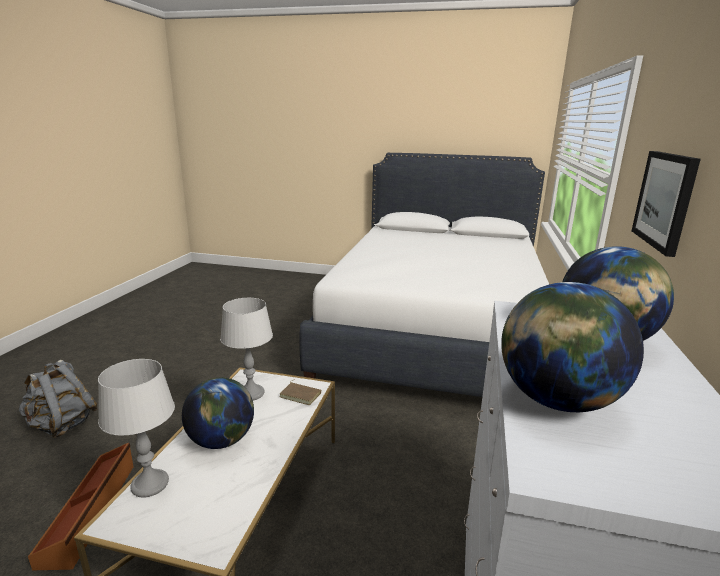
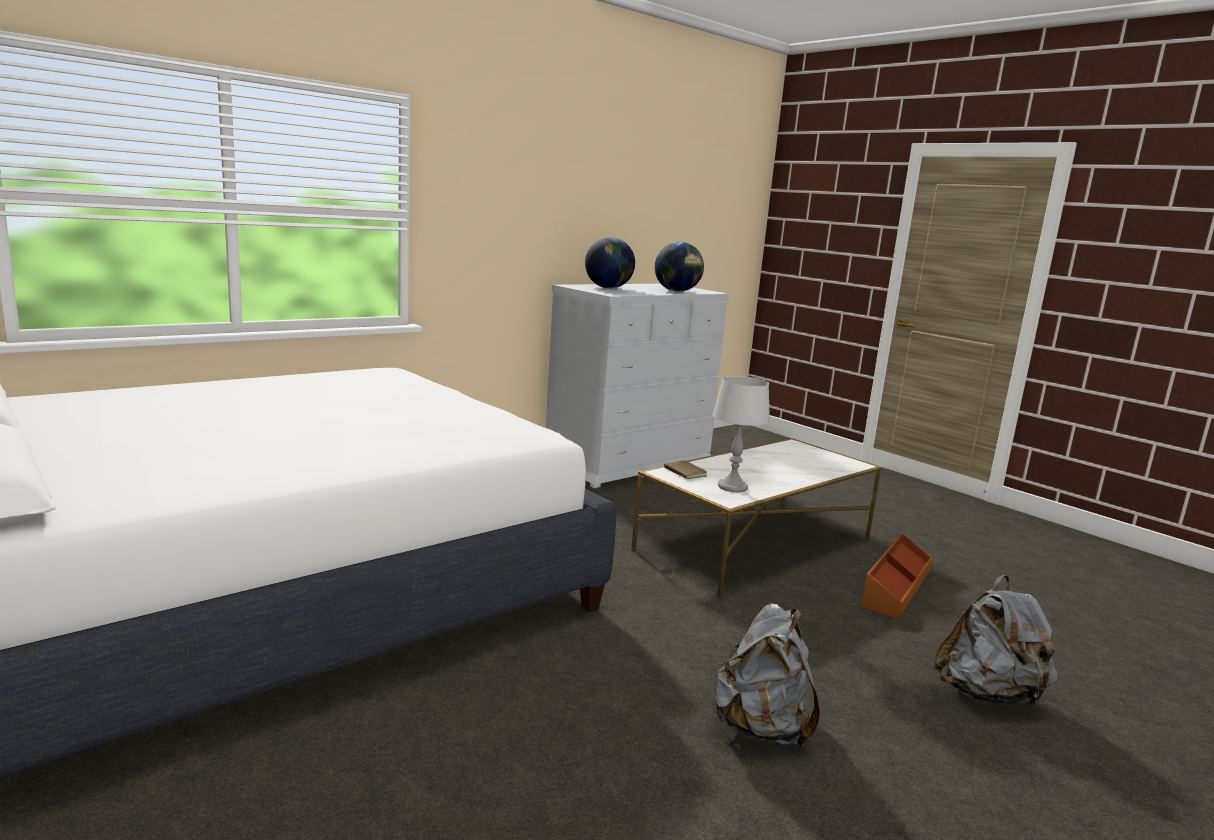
camera: 145 degrees left, 5 degrees down
grey table lamp [98,359,175,498] -> none
globe [182,377,254,449] -> none
picture [632,151,701,257] -> none
none -> grey backpack [710,604,820,747]

